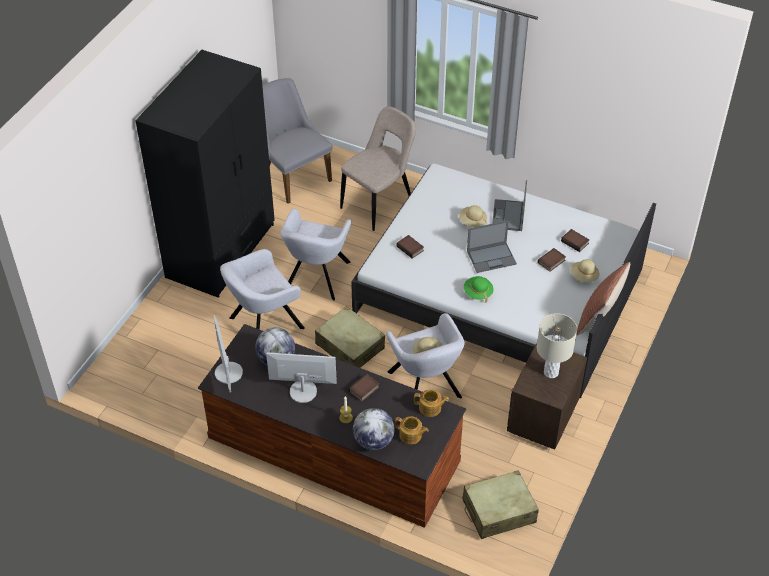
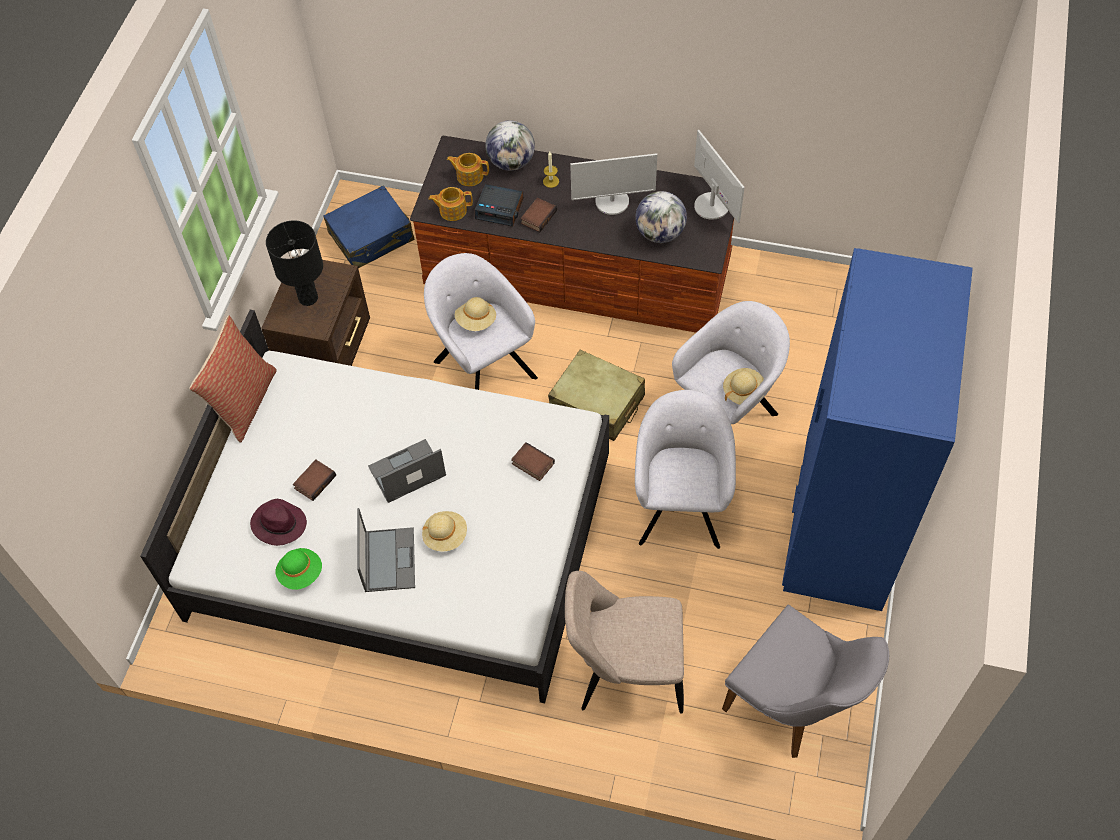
camera: 170 degrees right, 10 degrees up
black wardrobe [135,50,275,298] -> blue wardrobe [782,248,973,611]
beige chair [340,106,416,231] -> beige chair turned 60 degrees clockwise [565,571,684,714]
beige suitcase [462,470,539,539] -> blue suitcase [323,185,415,268]
green hat [464,276,494,303] -> green hat moved to [275,548,322,590]
beige table lamp [537,313,577,378] -> black table lamp [266,220,323,306]
book [561,229,589,252] -> purple hat [250,499,307,546]
beige hat [570,259,599,282] -> beige hat moved to [723,368,764,405]
none -> alarm clock [475,184,523,227]

